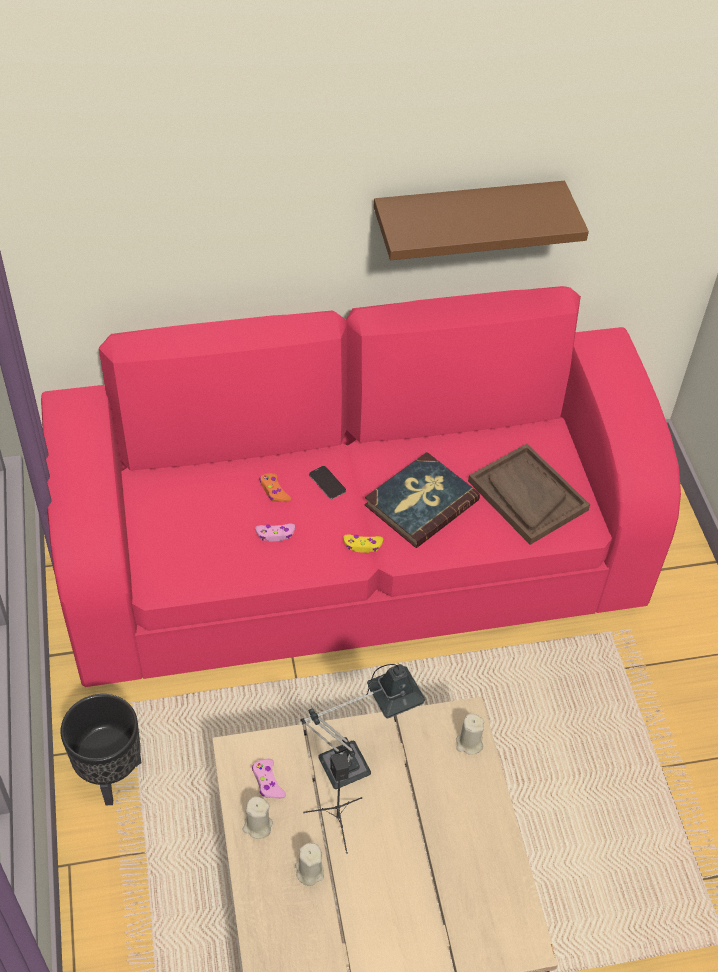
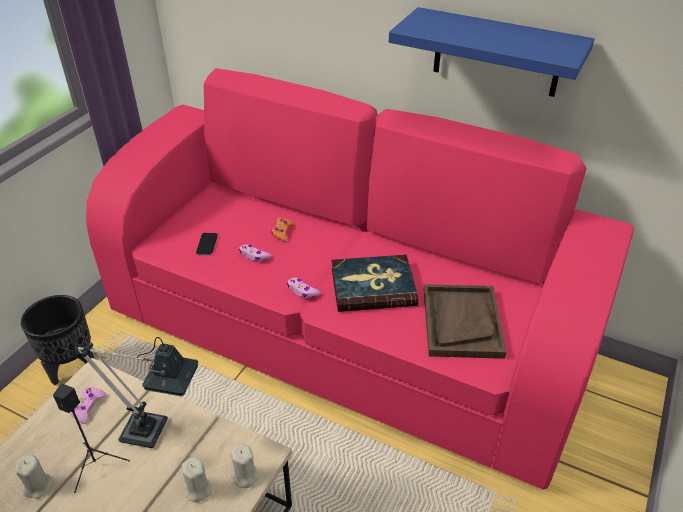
camera: 40 degrees right, 10 degrees down
beige candle [243,796,273,839] -> beige candle moved to [182,457,211,503]
phone [309,466,346,499] -> phone moved to [196,233,218,255]
yellow game controller [343,534,383,553] -> pink game controller [287,278,321,298]
brown shelf [374,181,589,260] -> blue shelf [389,7,594,97]

